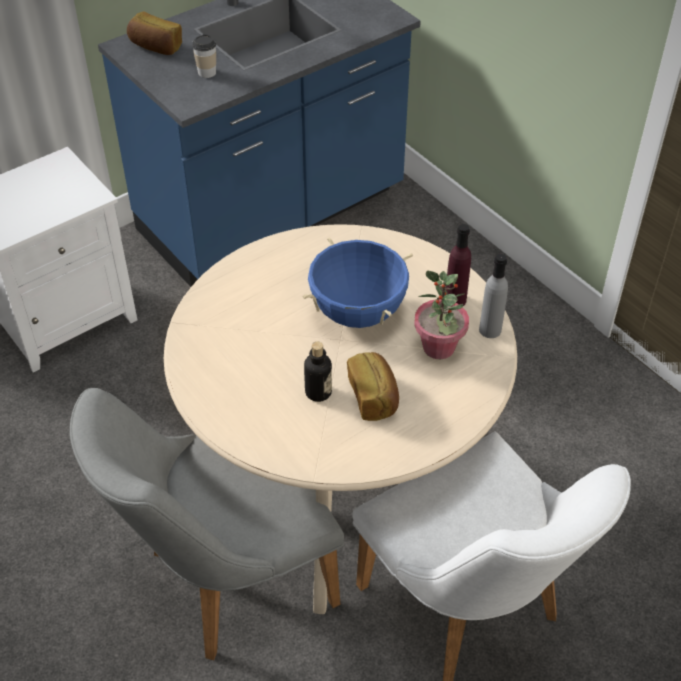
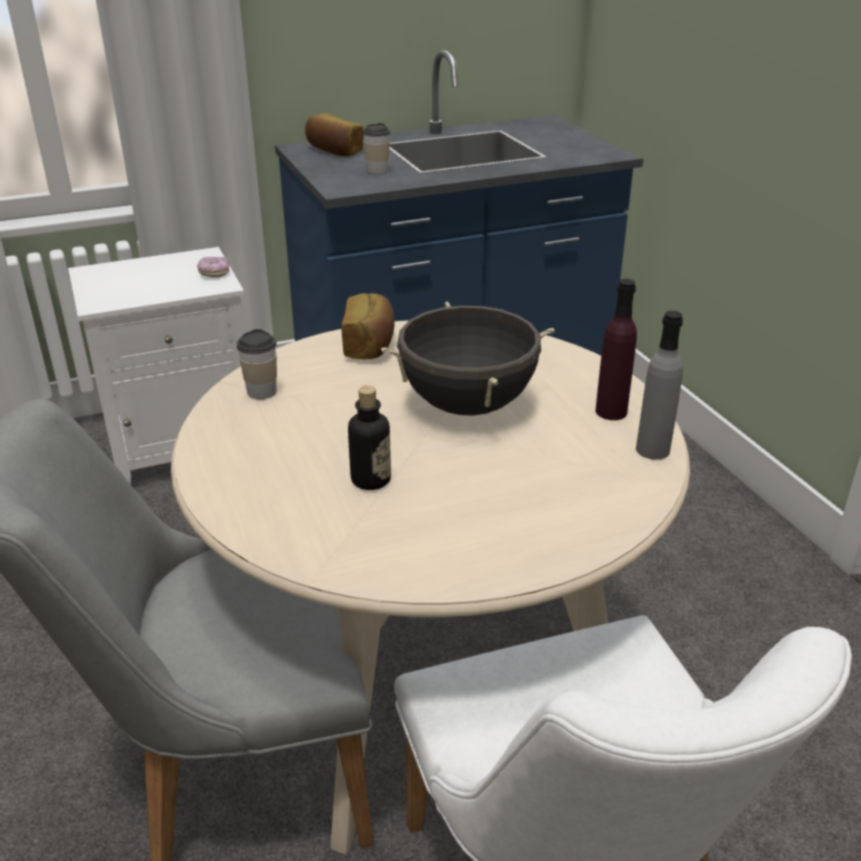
camera: 15 degrees right, 15 degrees down
blue cooking pot [302,238,413,328] -> black cooking pot [381,302,554,416]
bread [347,352,399,421] -> bread moved to [341,293,395,359]
potted plant [414,271,469,359] -> none
none -> donut [197,257,229,277]
none -> cup [237,329,277,399]

